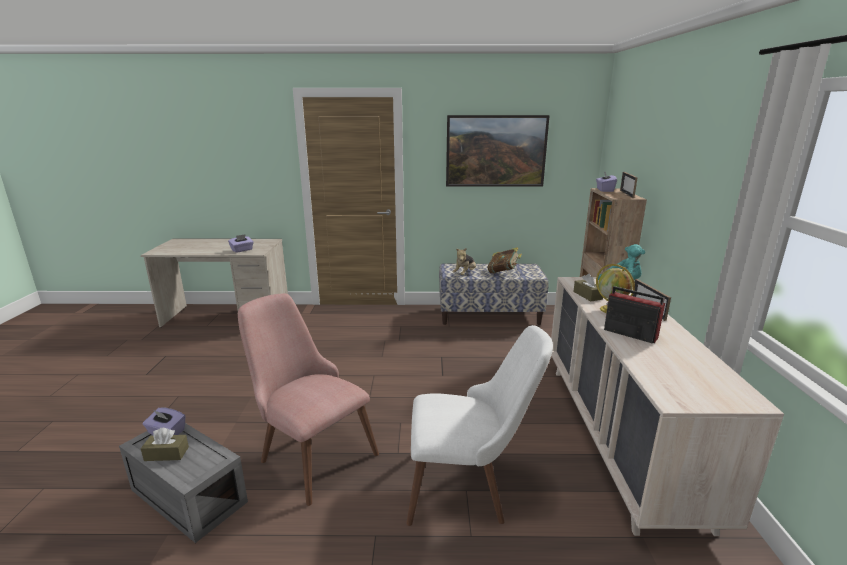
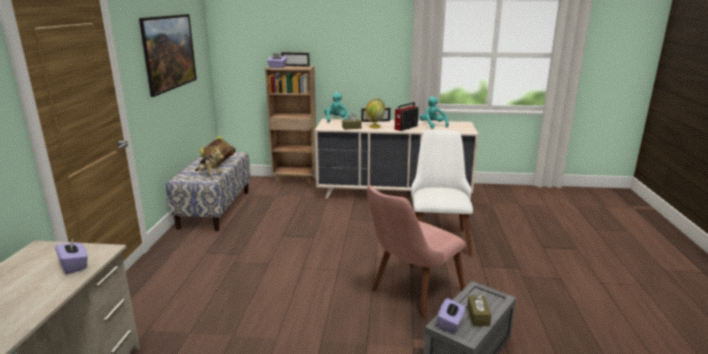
camera: 85 degrees left, 0 degrees up
none -> turquoise plush toy [420,96,449,128]

